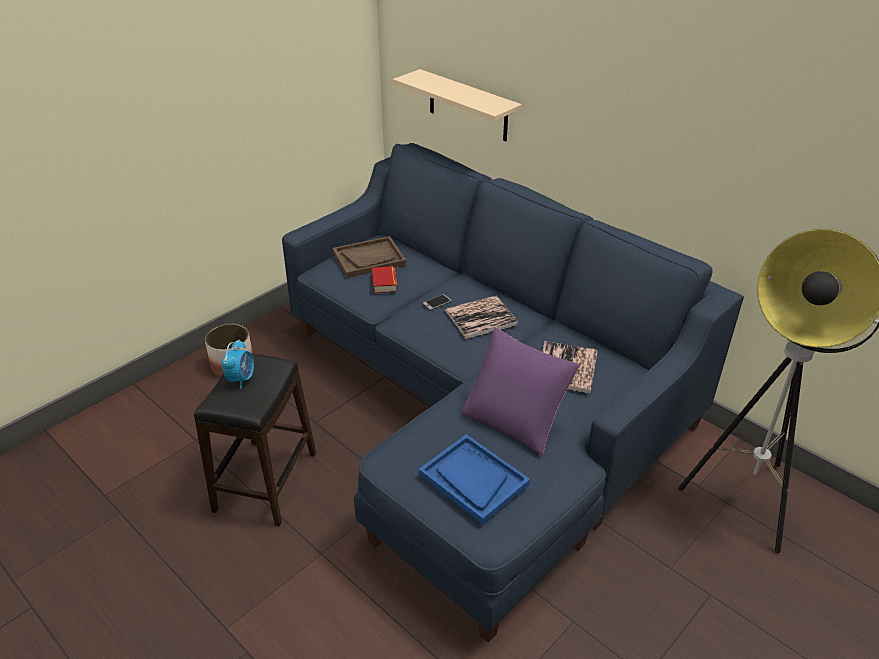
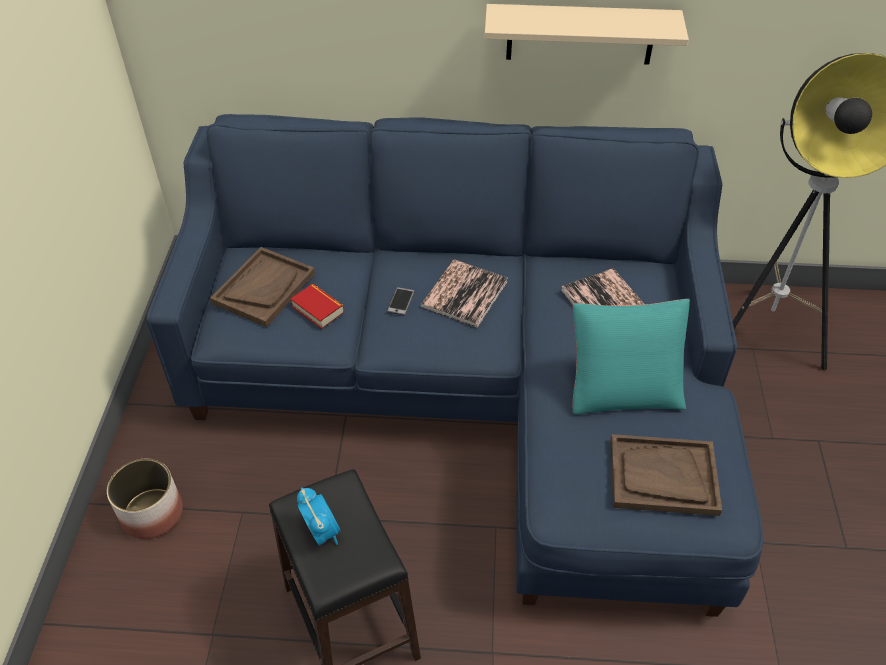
camera: 40 degrees left, 10 degrees up
beige shelf [393,69,522,141] -> beige shelf moved to [484,4,689,65]
blue tray [419,434,530,524] -> brown tray [610,434,722,516]
purple pillow [461,328,580,455] -> turquoise pillow [573,299,690,415]

